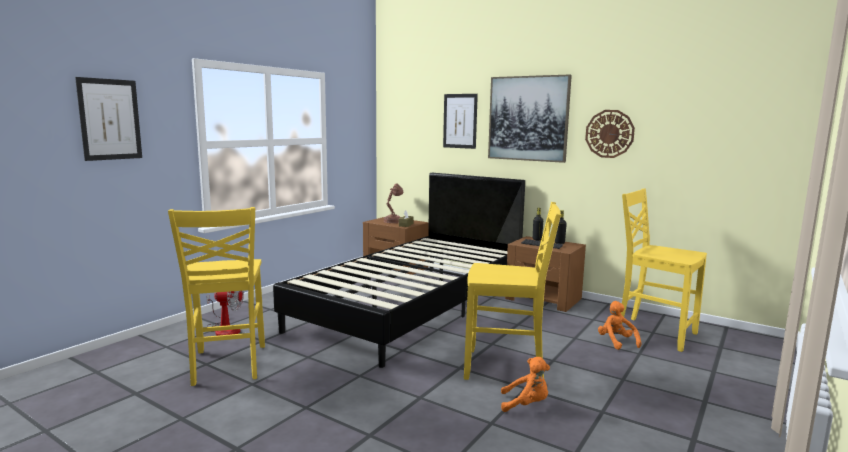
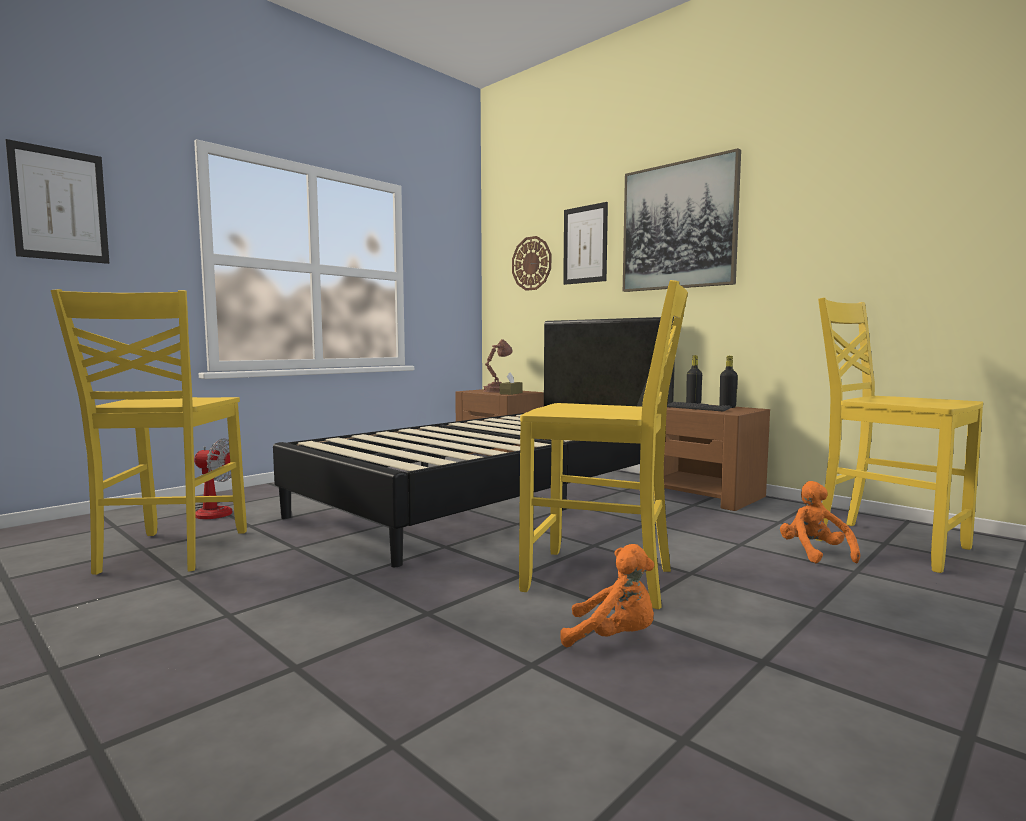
camera: 10 degrees right, 5 degrees down
wall clock [585,110,635,158] -> wall clock moved to [512,236,551,291]

